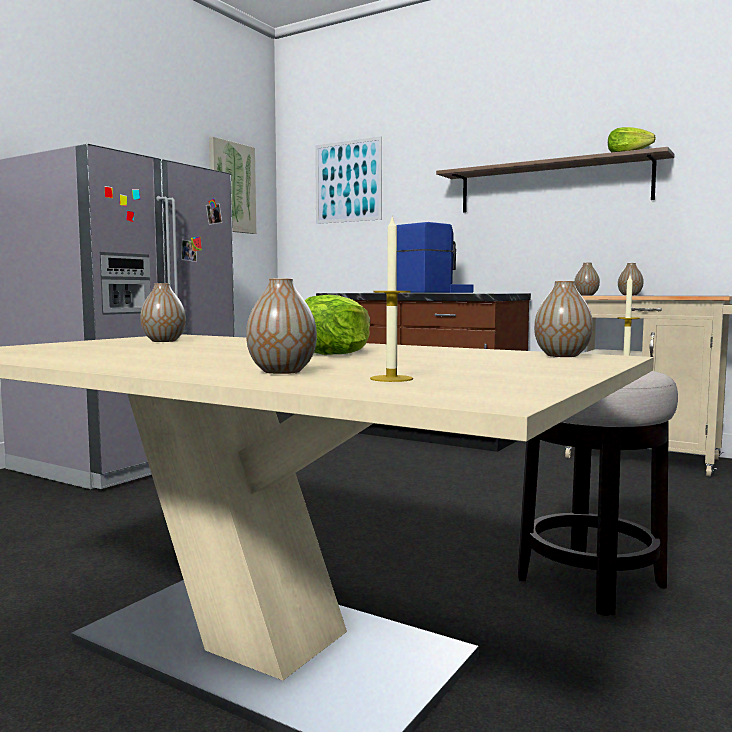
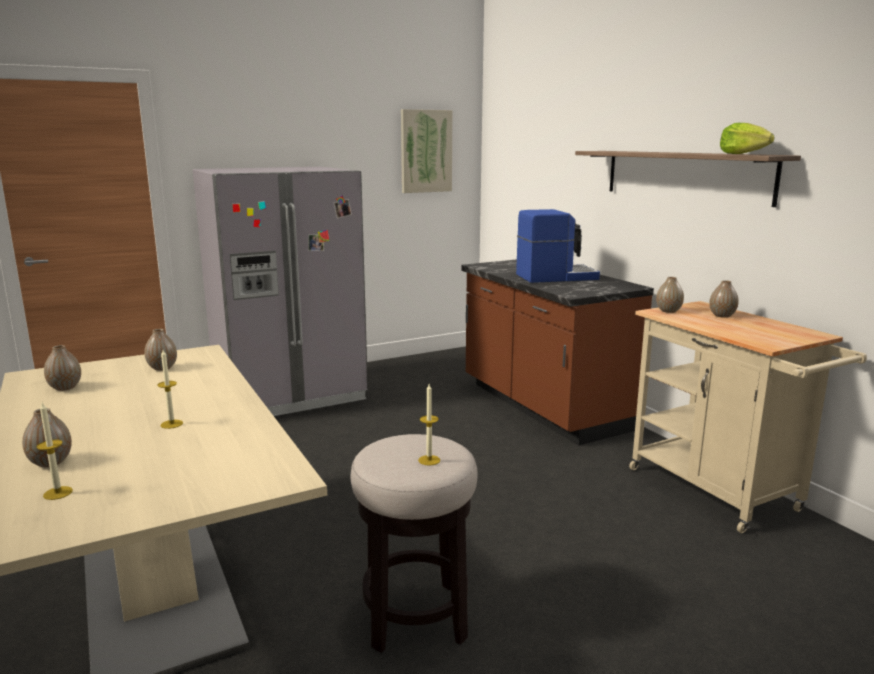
camera: 30 degrees right, 10 degrees up
lettuce [305,294,370,355] -> candle [157,350,183,429]
picture [315,136,382,224] -> none
vase [534,281,593,357] -> vase moved to [44,345,81,391]

